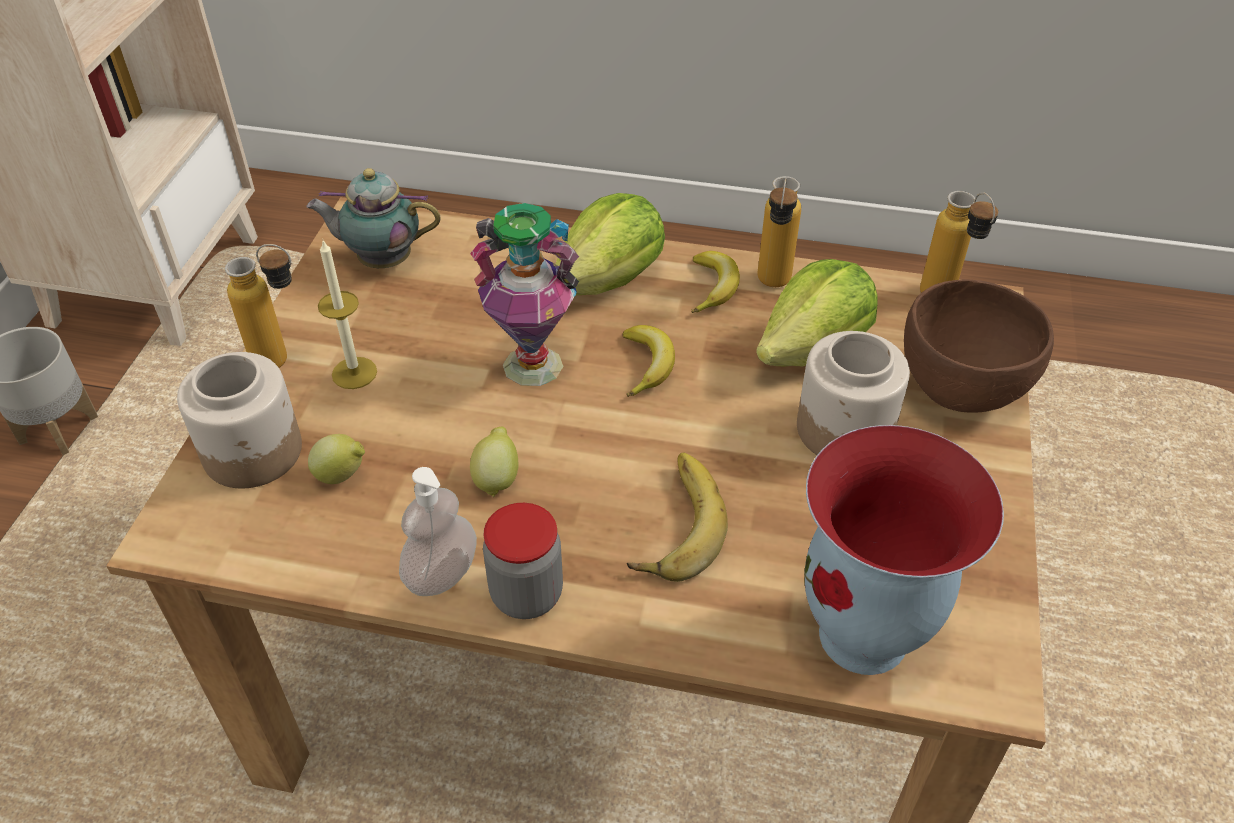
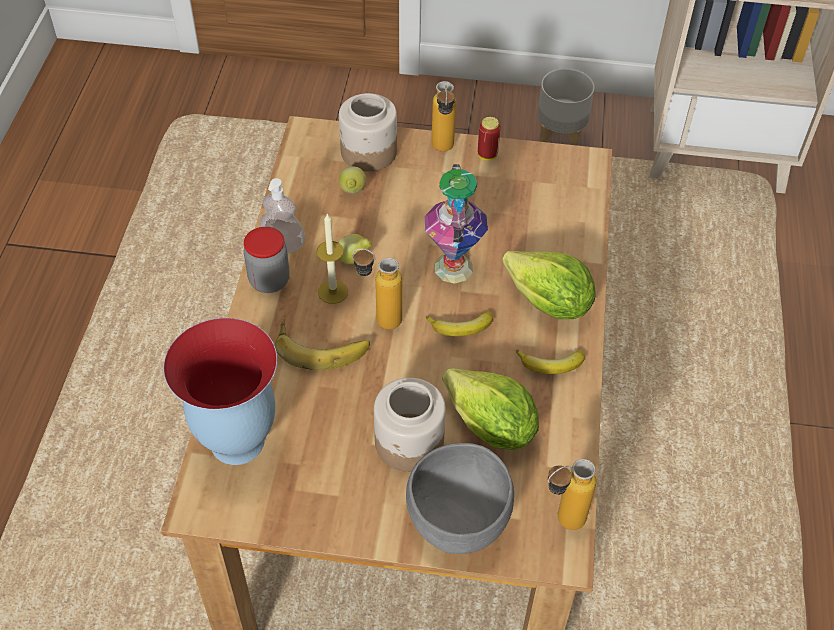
camera: 85 degrees right, 5 degrees up
teapot [306,168,441,268] -> none
candle [318,241,377,389] -> candle moved to [317,213,348,304]
bottle [757,176,801,287] -> bottle moved to [352,248,402,330]
brown bowl [904,279,1054,413] -> grey bowl [406,443,514,554]
none -> can [478,117,501,161]

